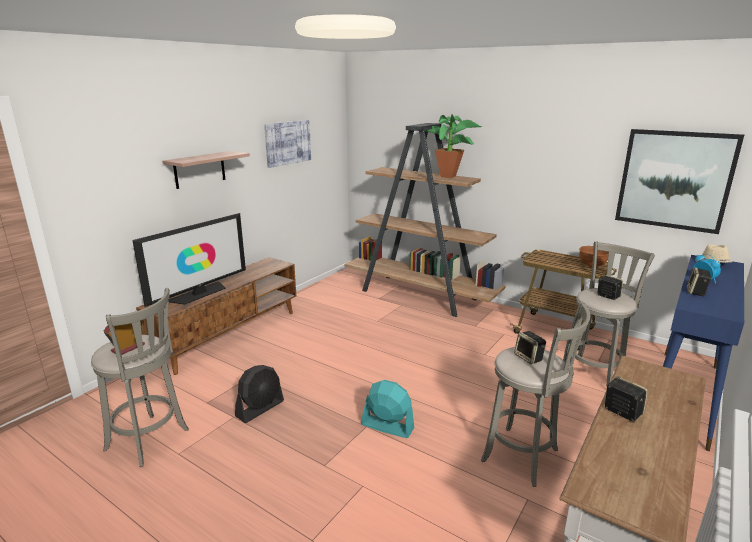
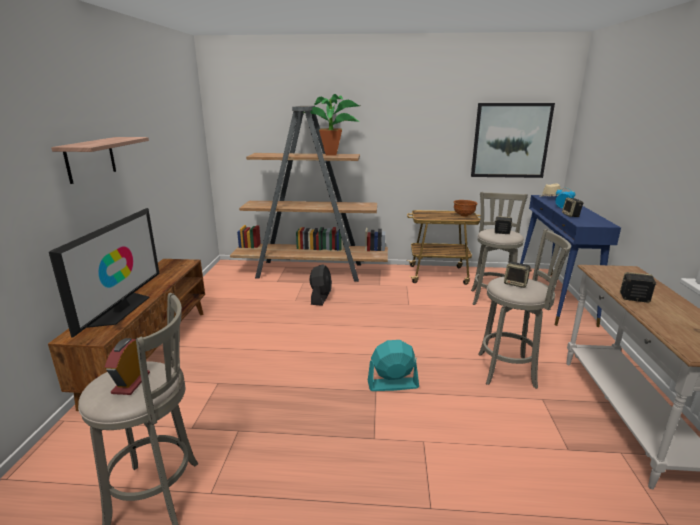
camera: 30 degrees left, 0 degrees up
black fan [235,365,284,423] -> black fan moved to [310,264,332,306]
picture [264,120,311,168] -> none

